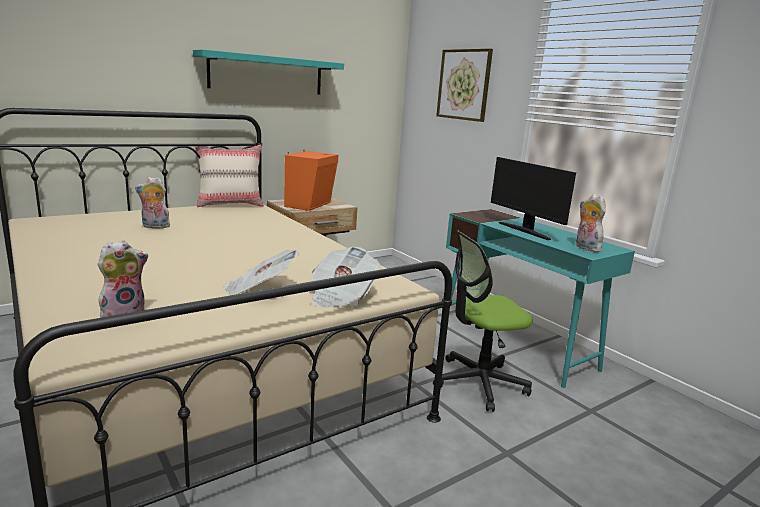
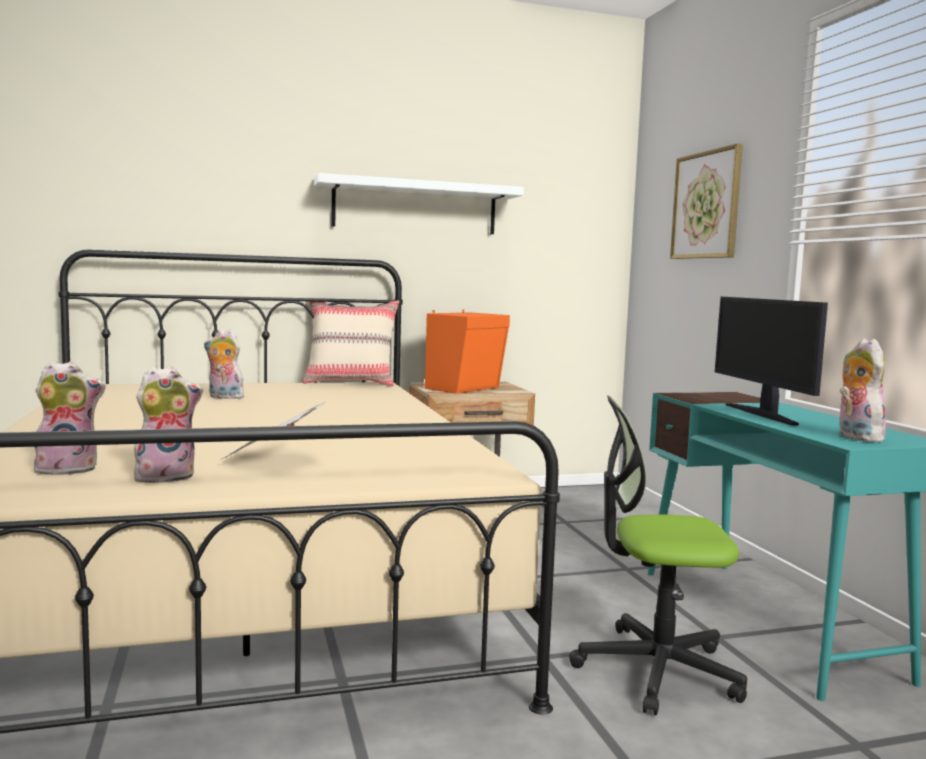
camera: 20 degrees right, 10 degrees down
turquoise shelf [193,49,344,95] -> white shelf [314,173,524,234]
newspaper [311,246,381,308] -> none
none -> plush toy [134,366,203,483]

